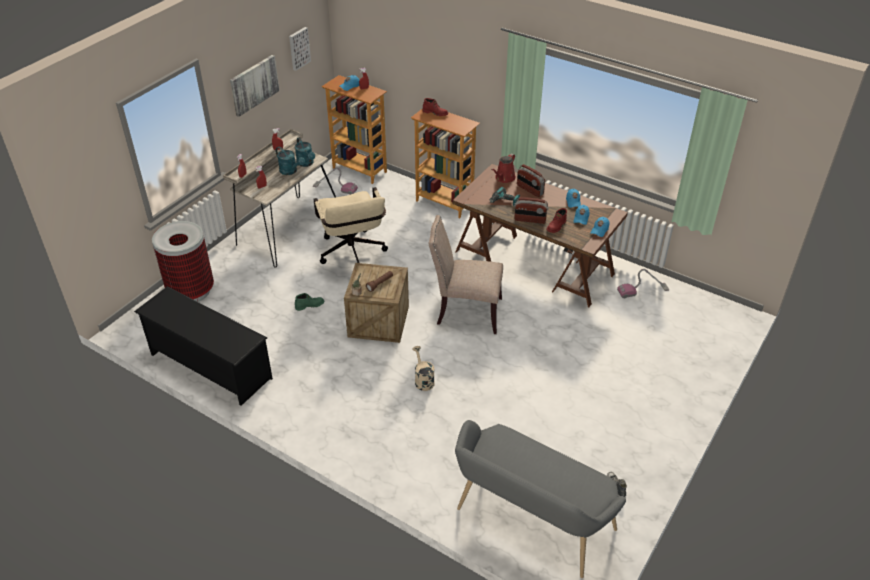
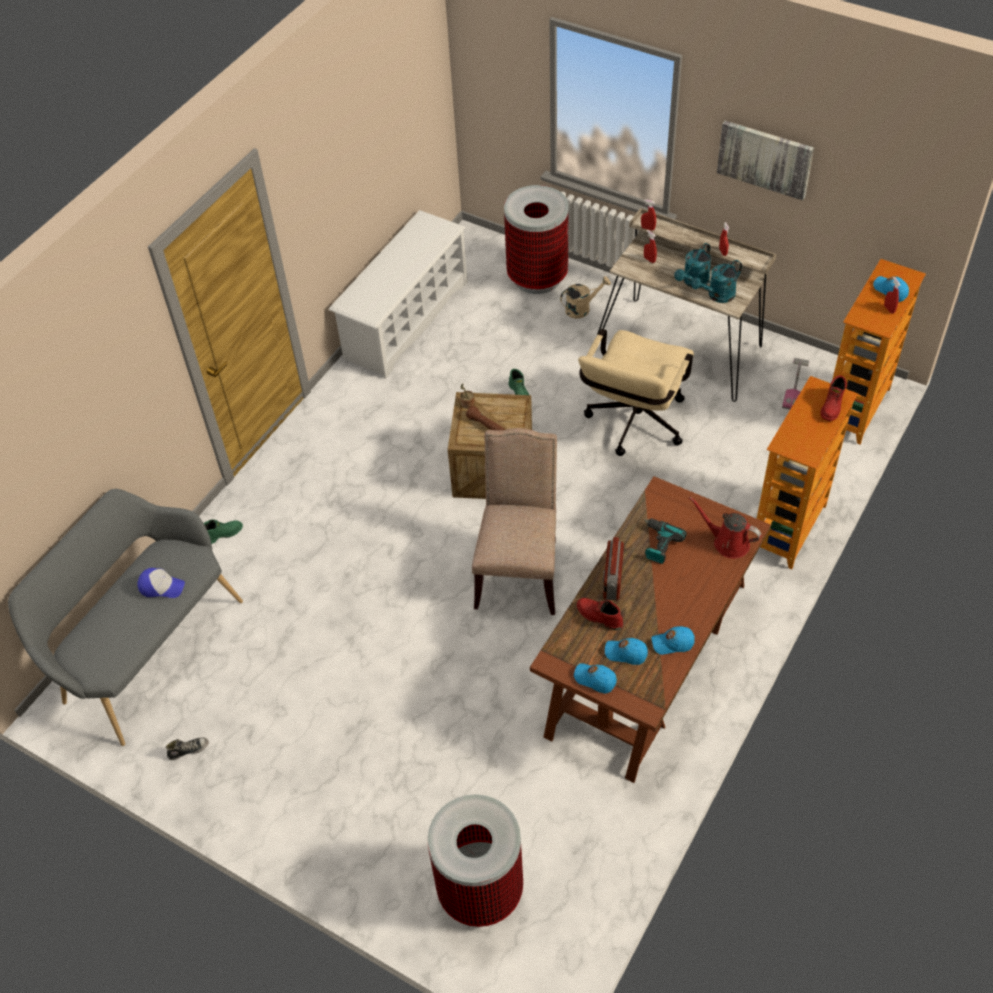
camera: 90 degrees right, 10 degrees up
black shoe rack [134,286,273,406] -> white shoe rack [329,210,468,379]
picture [289,27,311,71] -> none
beige office chair [314,187,388,264] -> beige office chair turned 45 degrees counterclockwise [578,329,694,456]
beige watering can [412,346,435,391] -> beige watering can moved to [560,276,611,319]
radio [517,164,545,197] -> none
vacuum cleaner [617,269,669,298] -> none
none -> cap [137,568,185,598]
none -> green boot [204,519,243,544]
none -> trash can [427,794,523,927]

